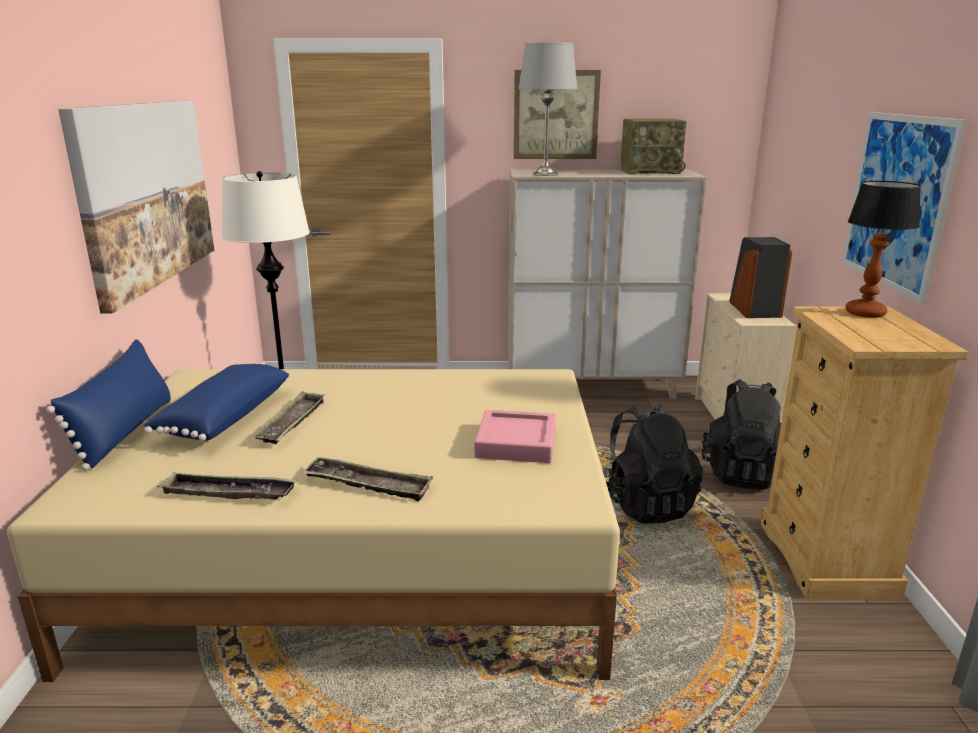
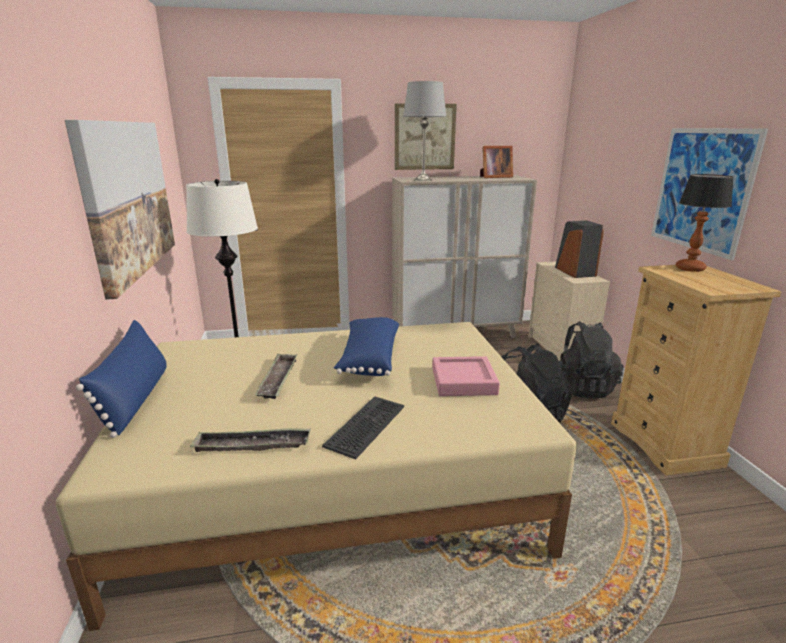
camera: 10 degrees left, 0 degrees up
blue pillow [143,364,290,441] -> blue pillow moved to [334,317,399,376]
tray [302,456,433,501] -> keyboard [322,396,404,460]
radio [621,118,686,175] -> picture frame [480,146,513,178]

